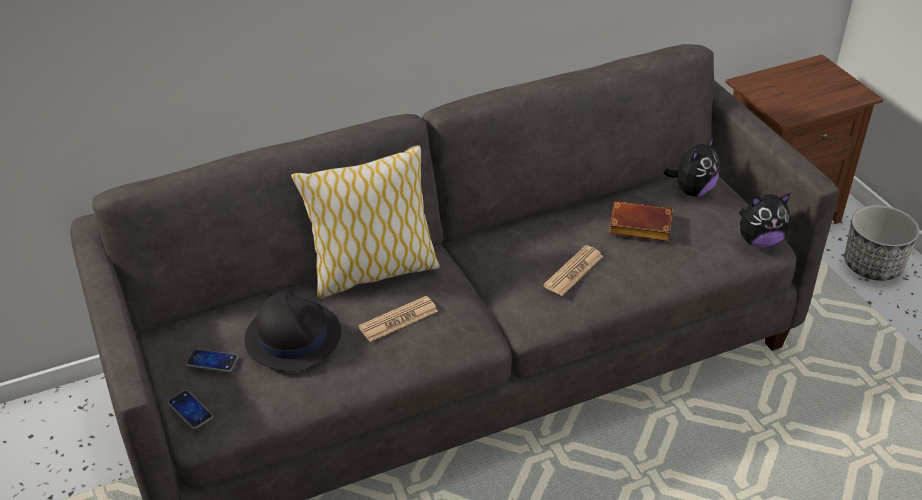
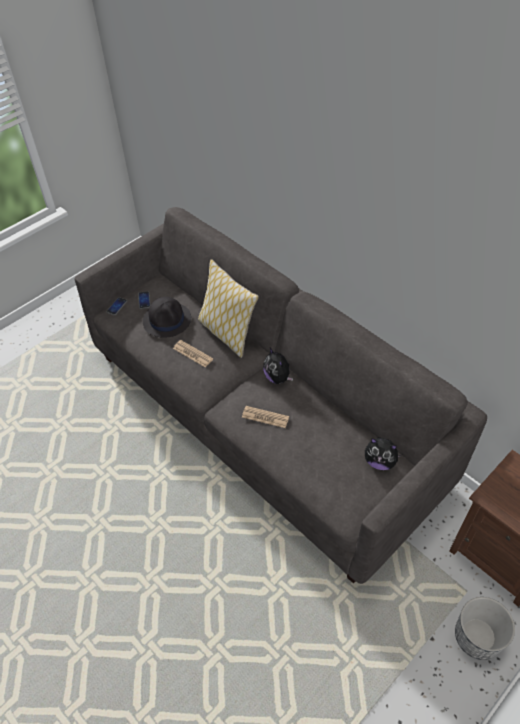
camera: 70 degrees right, 10 degrees up
brown book [609,201,673,242] -> none
plush toy [739,193,791,248] -> plush toy moved to [263,348,293,384]

